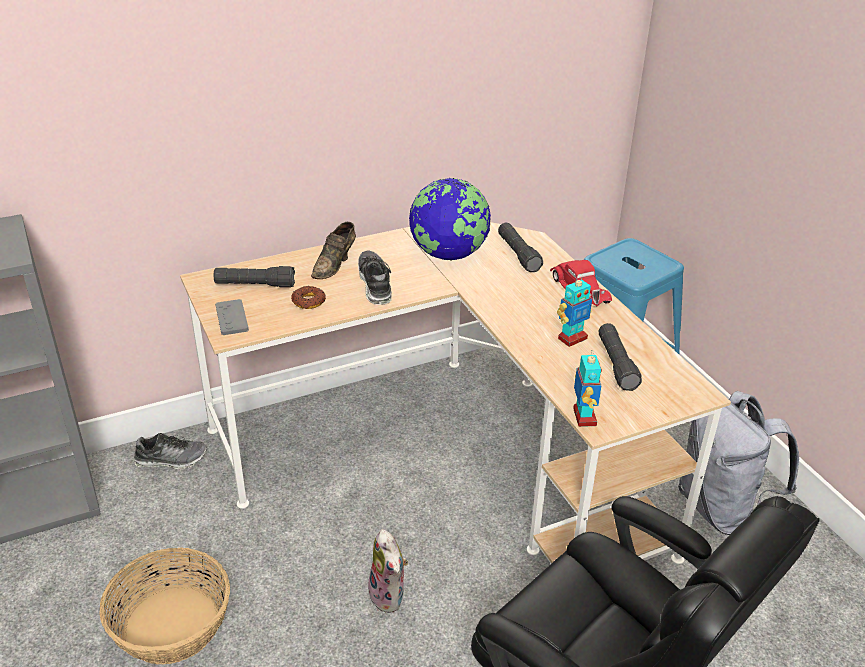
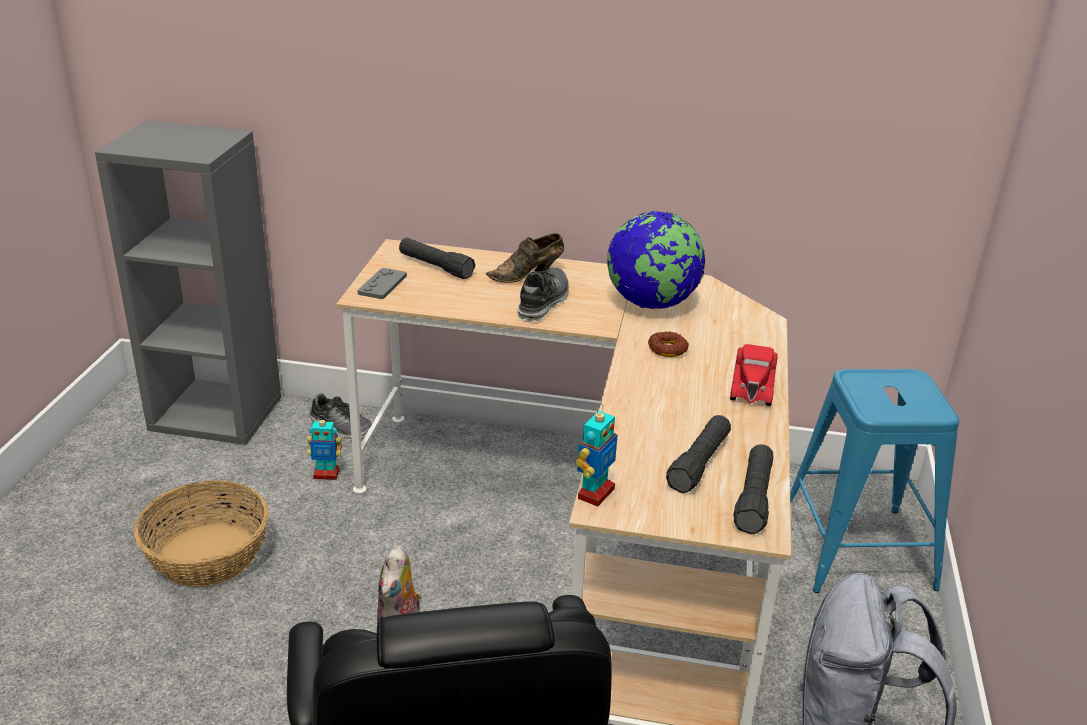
camera: 35 degrees right, 5 degrees down
donut [291,286,326,309] -> donut moved to [648,332,689,357]
black flashlight [498,223,543,272] -> black flashlight moved to [733,444,774,534]
toy robot [557,274,592,347] -> toy robot moved to [307,415,342,480]

